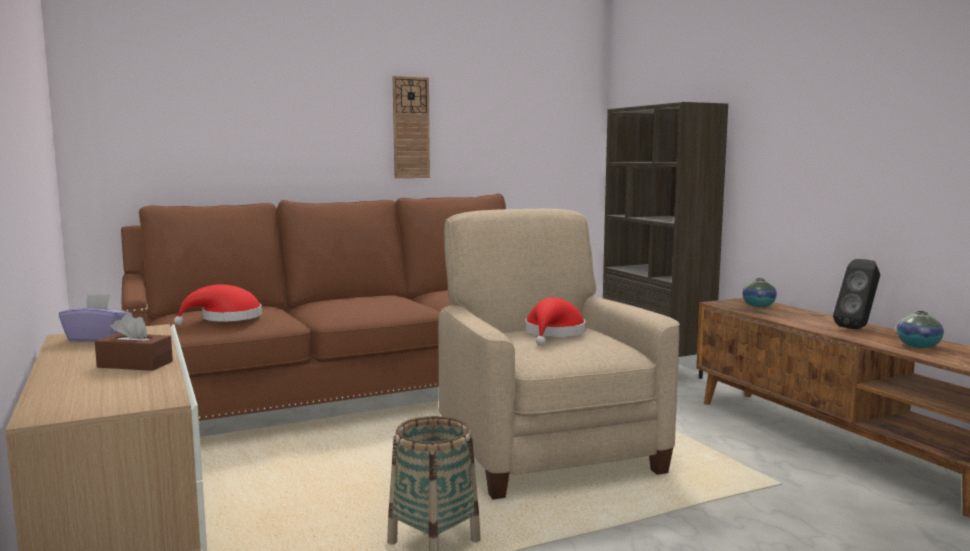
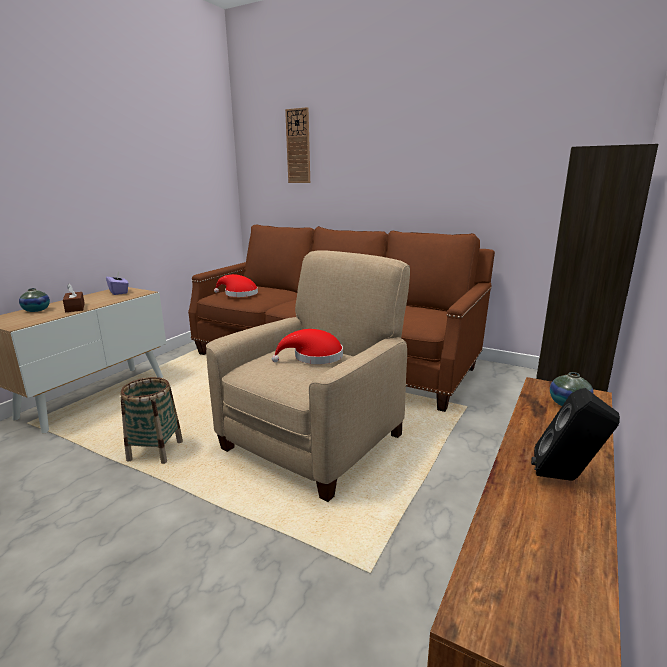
camera: 55 degrees right, 10 degrees up
wall clock [392,76,430,178] -> wall clock moved to [285,107,310,183]
vase [897,311,944,348] -> vase moved to [19,288,50,312]

